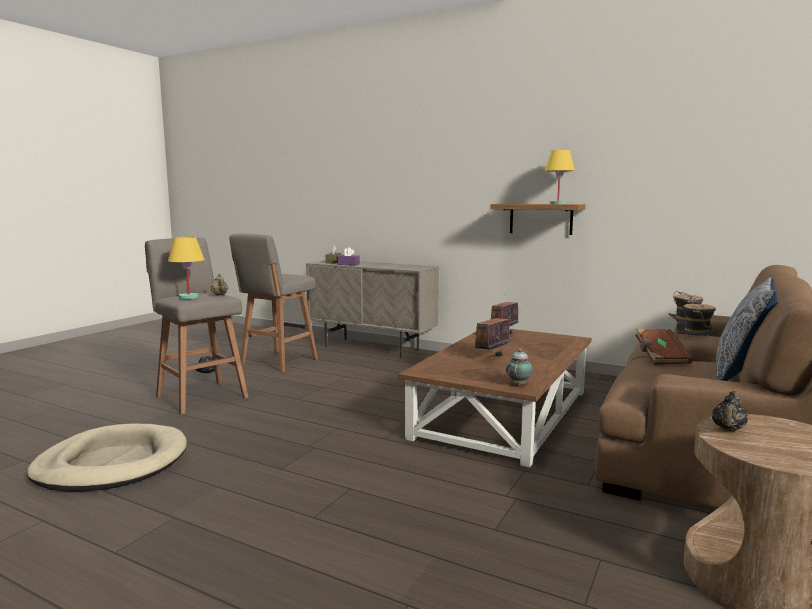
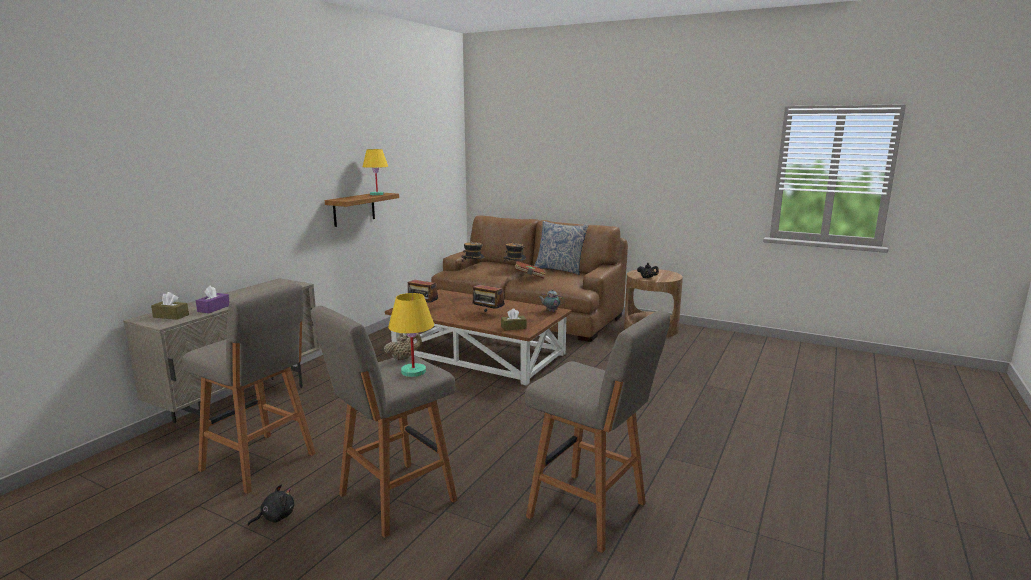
camera: 90 degrees left, 5 degrees up
beige dog bed [27,424,187,492] -> grey stool [525,310,670,553]
none -> brown tissue box [501,308,526,331]

